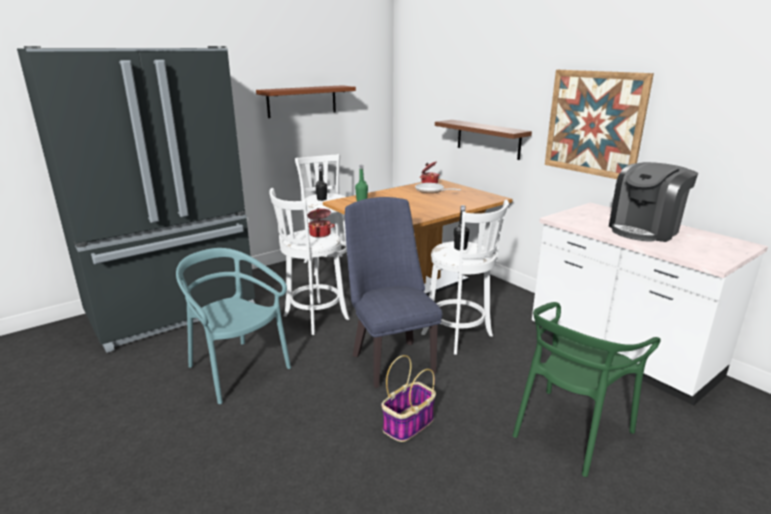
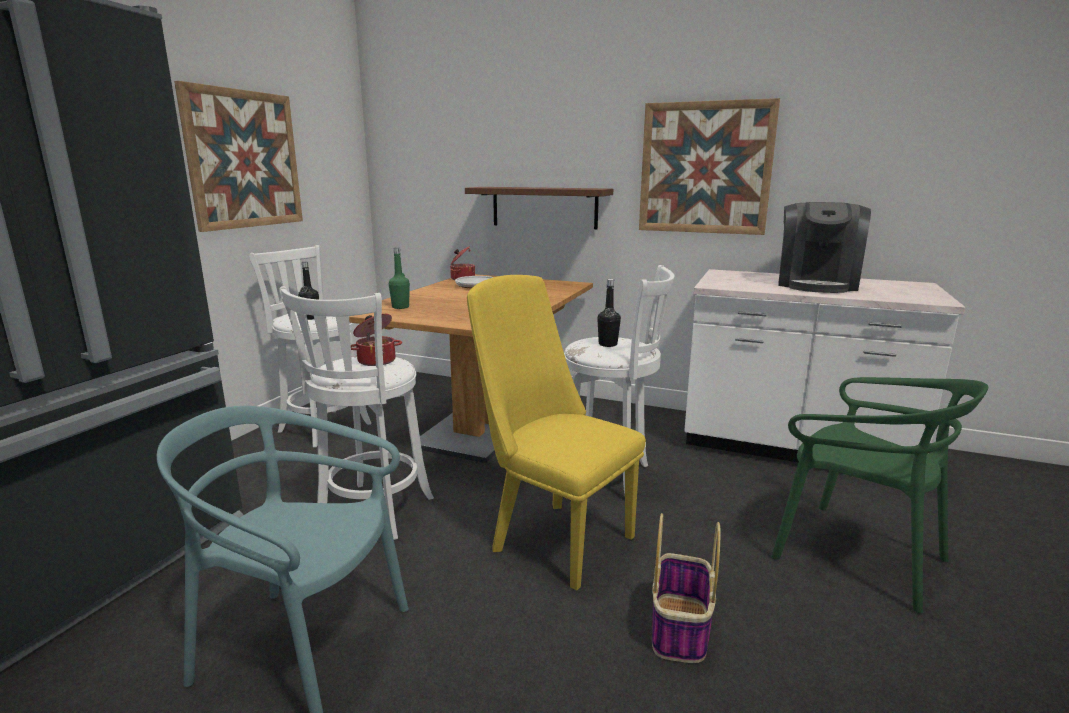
camera: 30 degrees left, 5 degrees down
brown shelf [256,85,356,118] -> picture [174,81,303,232]
blue chair [345,197,443,388] -> yellow chair [467,275,646,590]
green chair [513,302,661,477] -> green chair turned 60 degrees counterclockwise [771,377,988,613]

